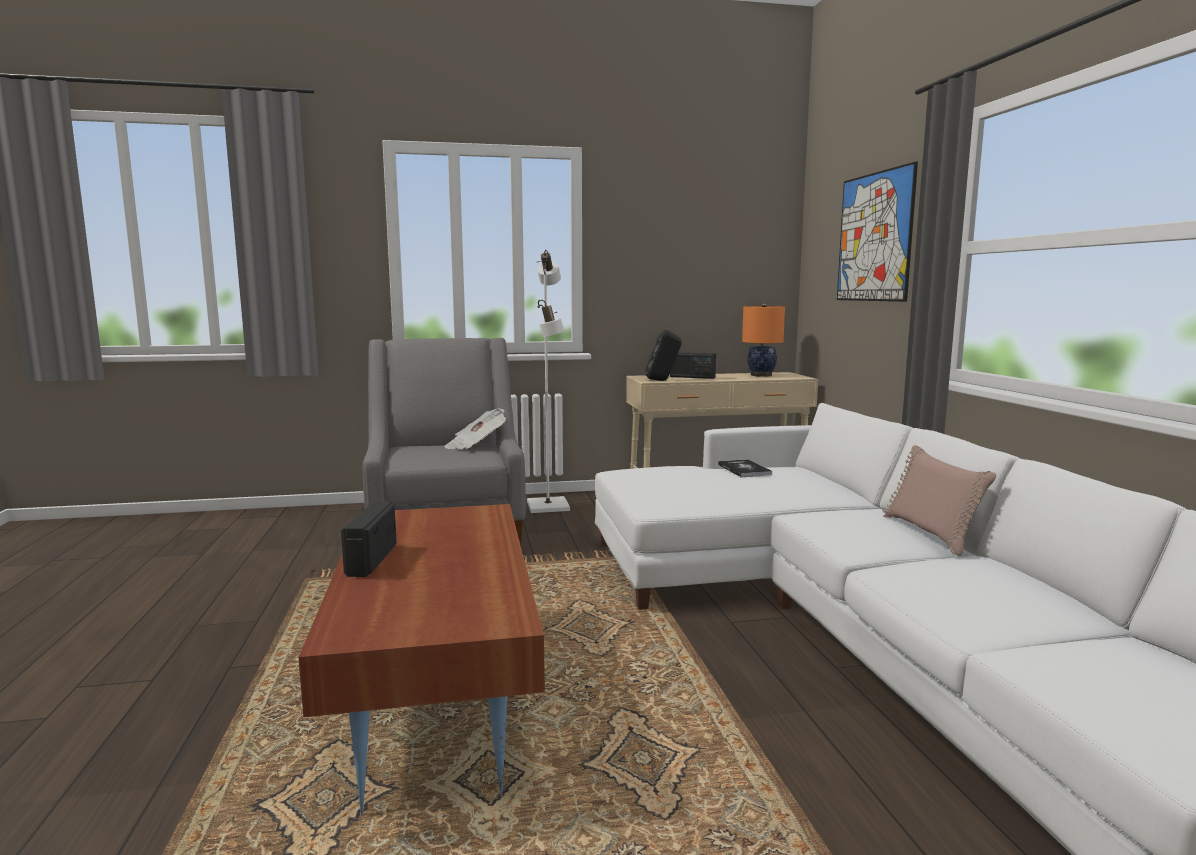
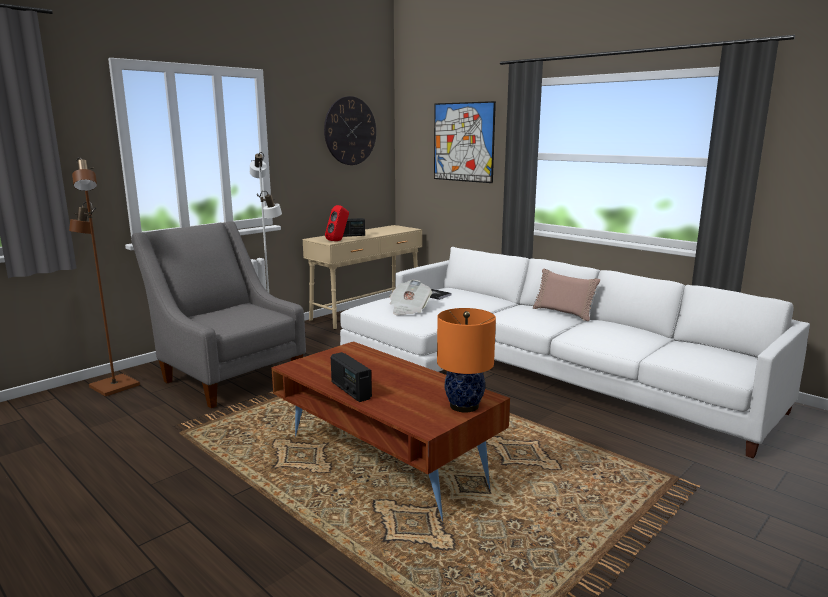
camera: 35 degrees left, 5 degrees up
newspaper [445,408,506,449] -> newspaper moved to [390,280,432,315]
black speaker [645,330,682,381] -> red speaker [325,205,349,241]
orange table lamp [742,303,785,377] -> orange table lamp moved to [437,308,496,413]
none -> brown floor lamp [69,157,140,397]
none -> wall clock [324,96,376,165]

